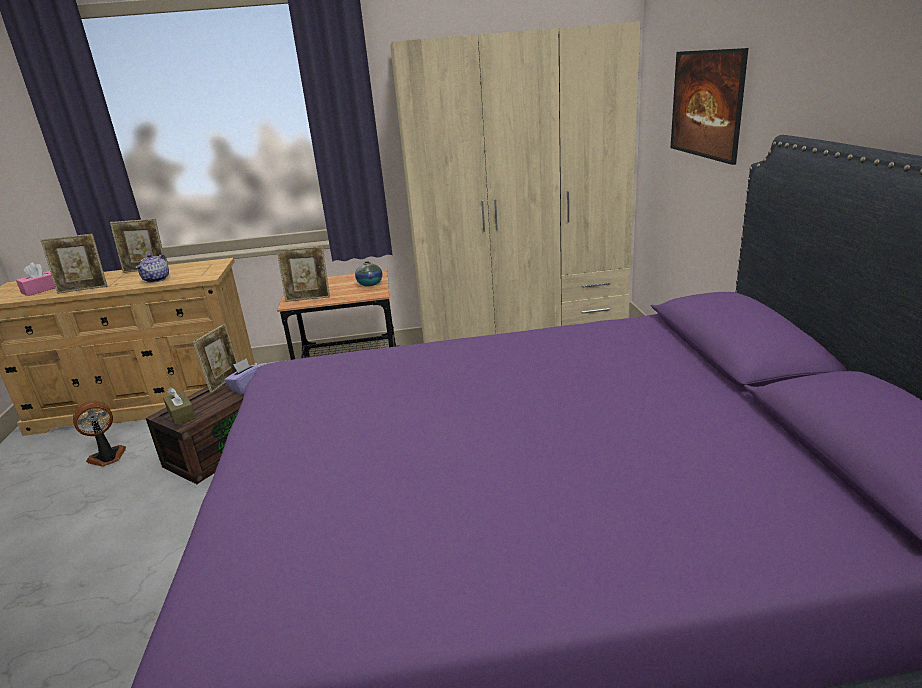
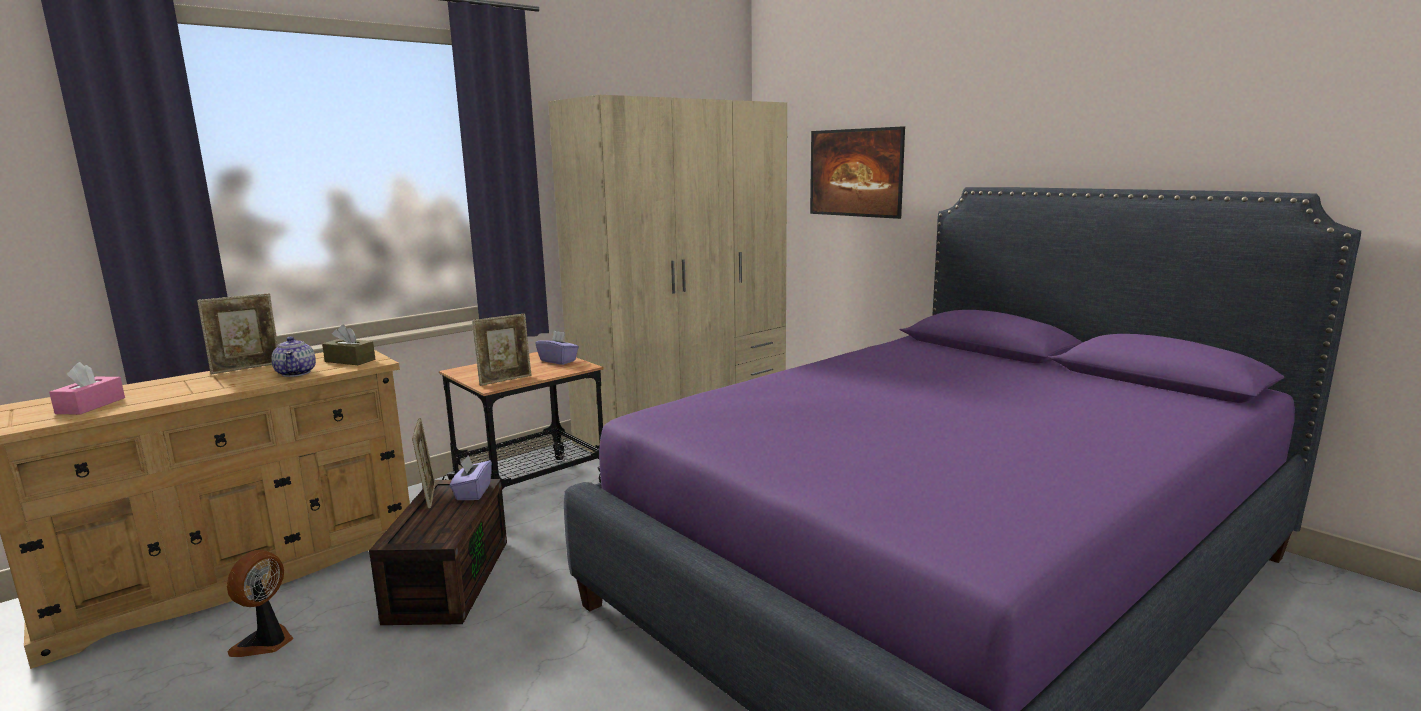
camera: 35 degrees left, 10 degrees down
picture frame [40,234,107,294] -> none
brown tissue box [163,387,196,425] -> brown tissue box moved to [322,325,375,365]
vase [355,261,382,287] -> purple tissue box [535,331,579,365]

